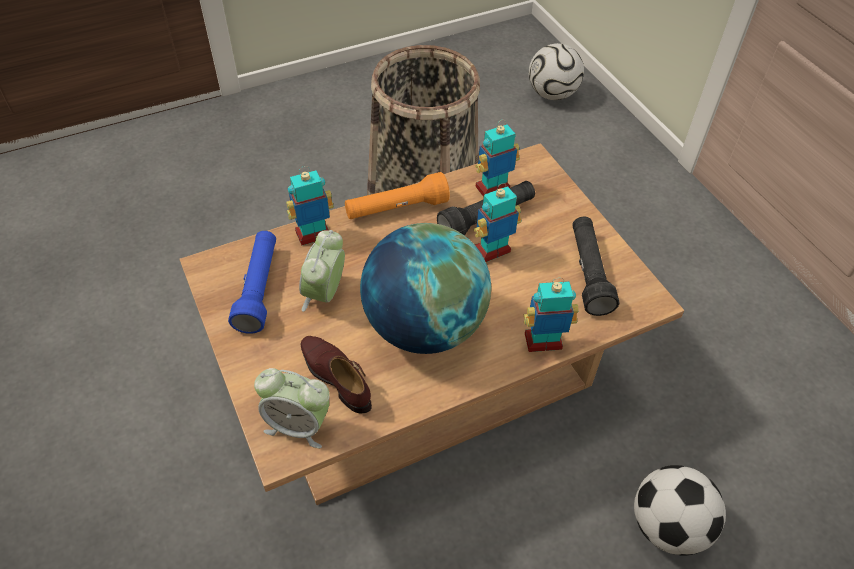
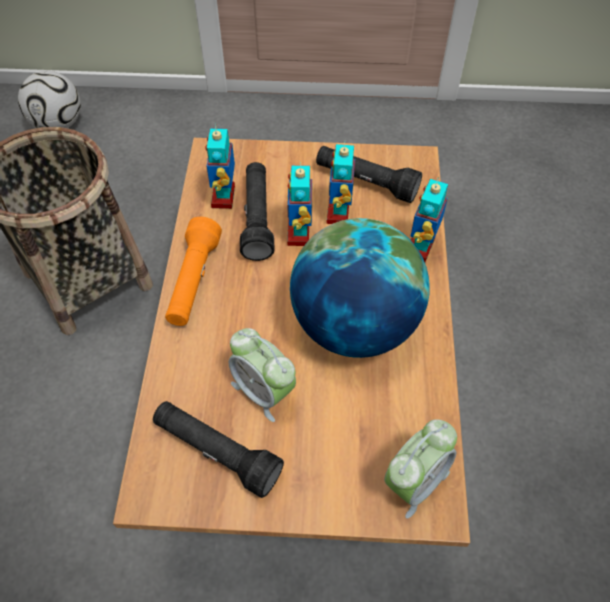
camera: 60 degrees left, 5 degrees up
blue flashlight [228,231,276,334] -> black flashlight [153,401,284,498]
toy robot [286,166,334,245] -> toy robot moved to [326,143,355,224]
brown shoe [301,336,372,414] -> none
football [634,465,726,556] -> none

